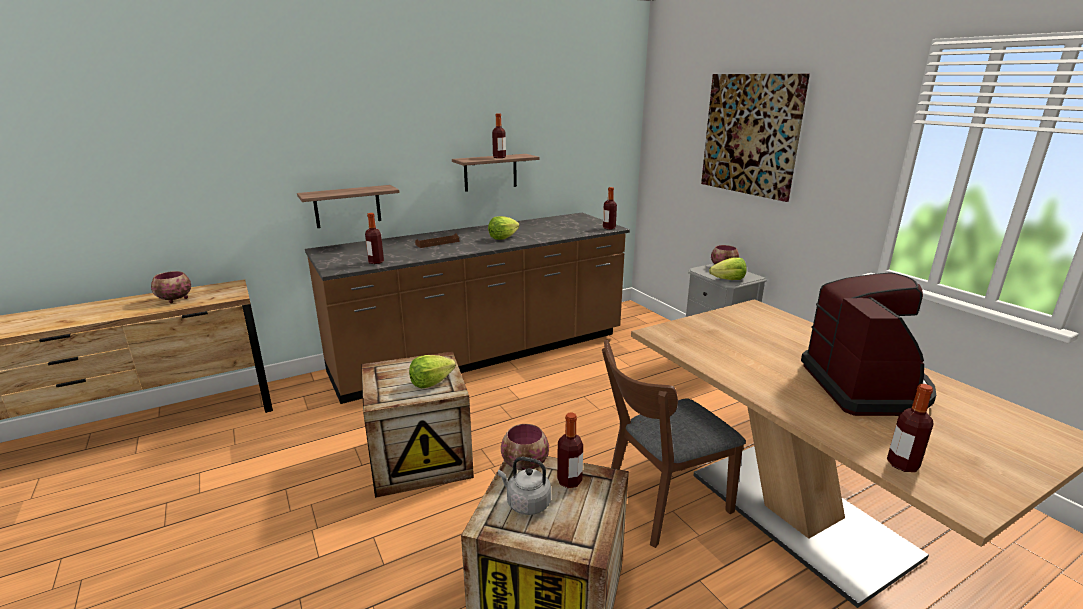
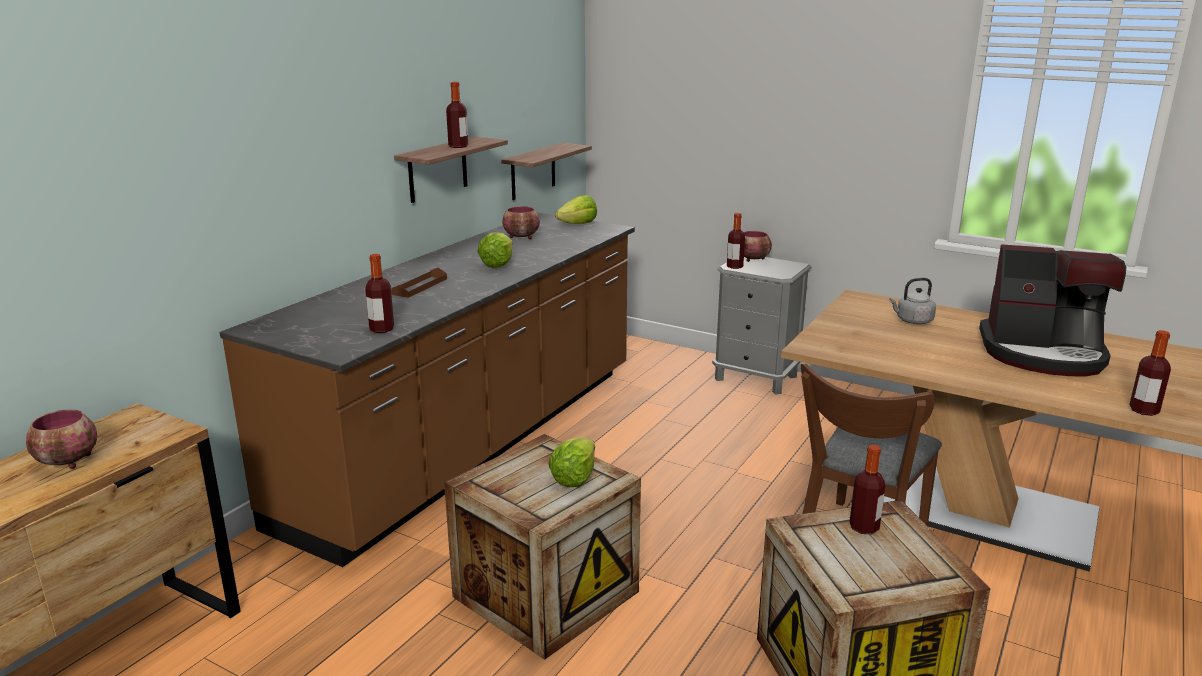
camera: 30 degrees left, 0 degrees up
shelf [297,185,400,228] -> shelf moved to [501,143,592,200]
grey kettle [498,457,551,515] -> grey kettle moved to [889,278,936,324]
bowl [501,424,549,470] -> bowl moved to [502,206,540,239]
bottle [603,187,617,230] -> bottle moved to [727,213,745,269]
picture [701,74,810,202] -> none
lettuce [709,257,747,280] -> lettuce moved to [555,195,597,224]
coffee machine [801,272,936,416] -> coffee machine turned 135 degrees clockwise [979,244,1126,377]

